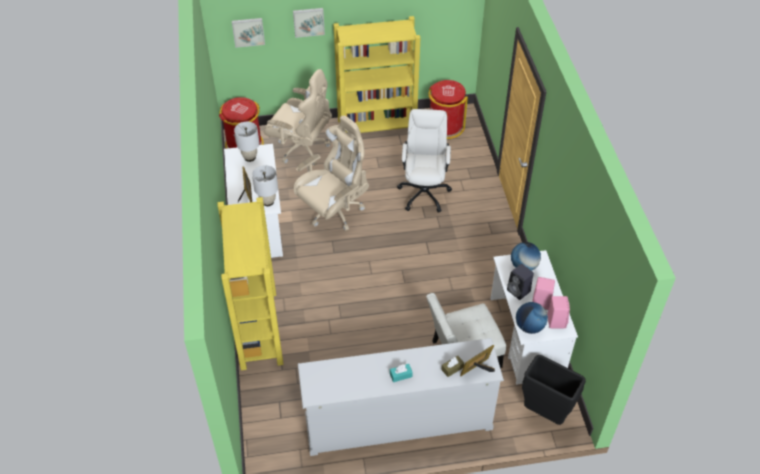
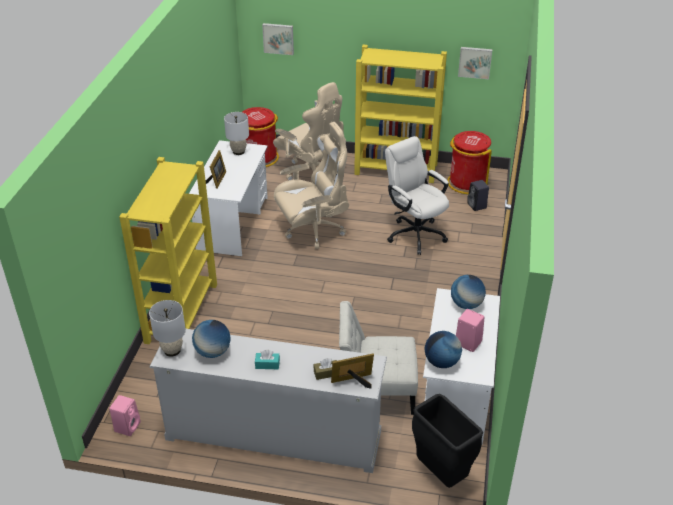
camera: 20 degrees right, 10 degrees down
white table lamp [252,165,278,206] -> white table lamp moved to [149,300,186,357]
picture [293,8,325,38] -> picture moved to [458,47,492,79]
white office chair [397,109,452,213] -> white office chair turned 60 degrees counterclockwise [385,136,449,255]
black speaker [507,264,534,300] -> black speaker moved to [467,180,489,211]
pink speaker [547,296,570,328] -> pink speaker moved to [109,395,141,436]
none -> globe [192,320,231,358]

